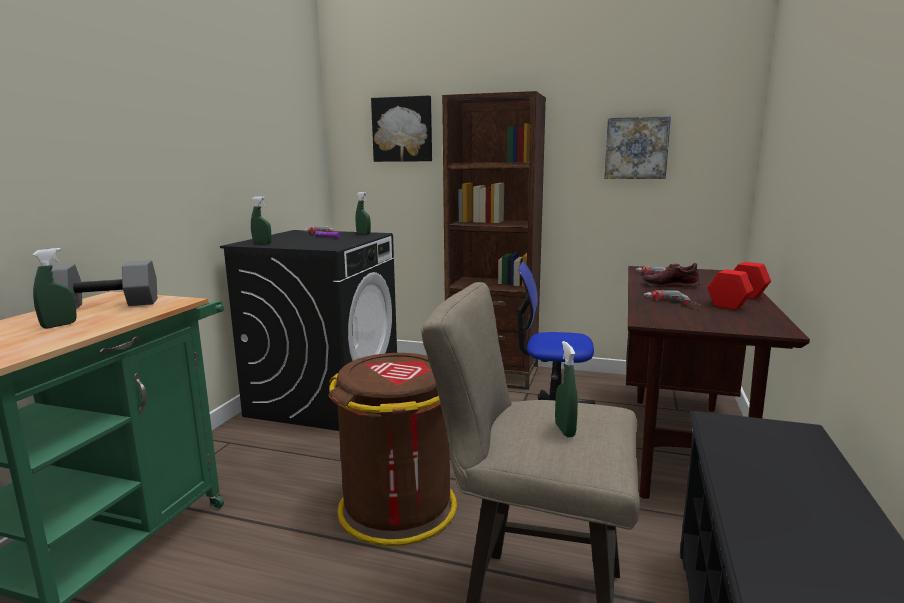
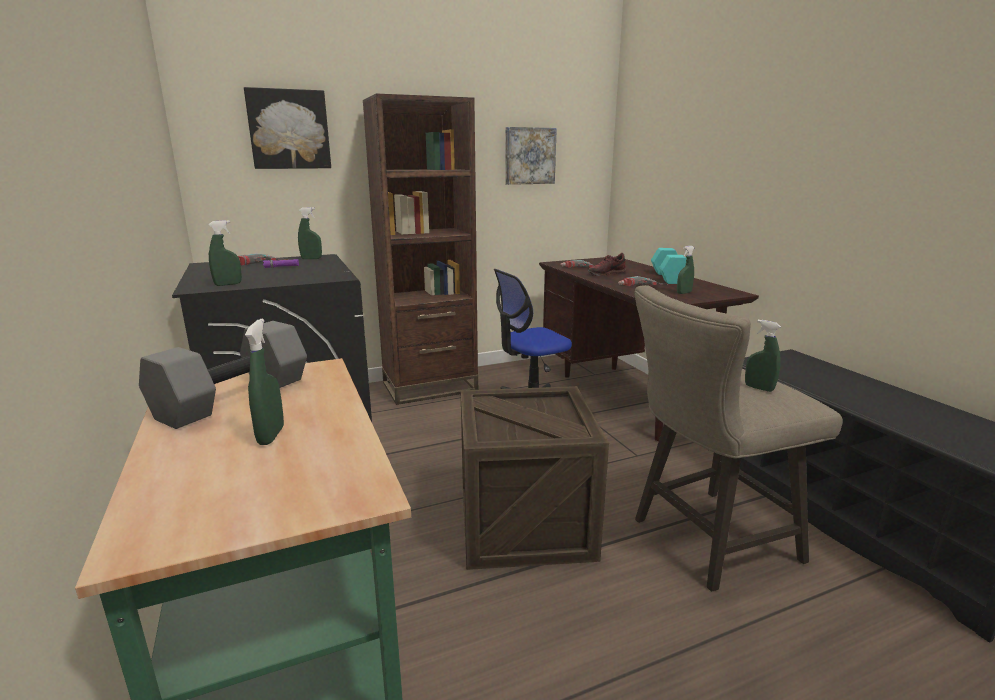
camera: 40 degrees left, 5 degrees up
brown trash can [328,353,457,546] -> crate [460,386,609,570]
red dumbbell [708,262,771,309] -> turquoise dumbbell [651,248,687,284]
none -> green spray bottle [677,246,694,294]

